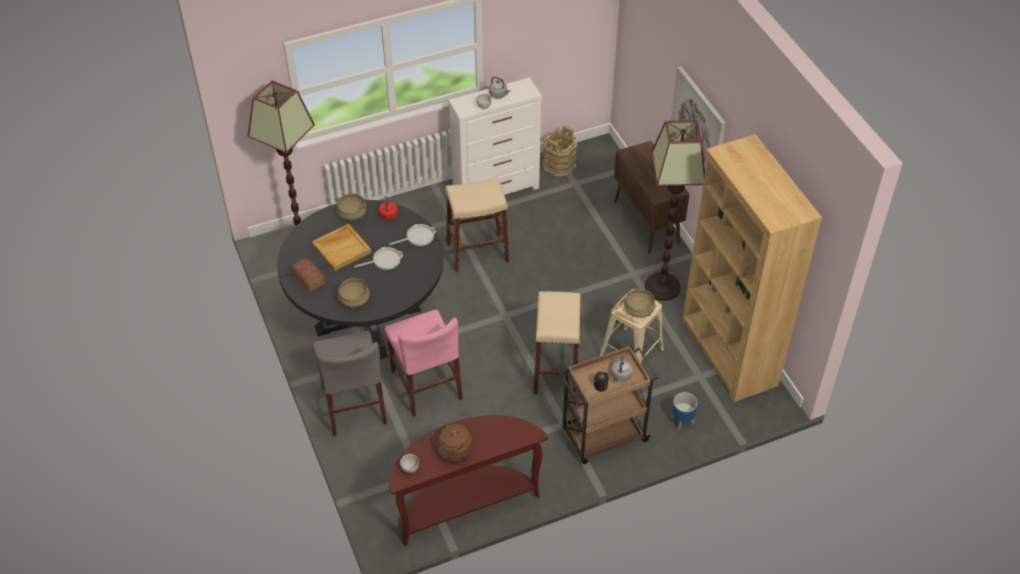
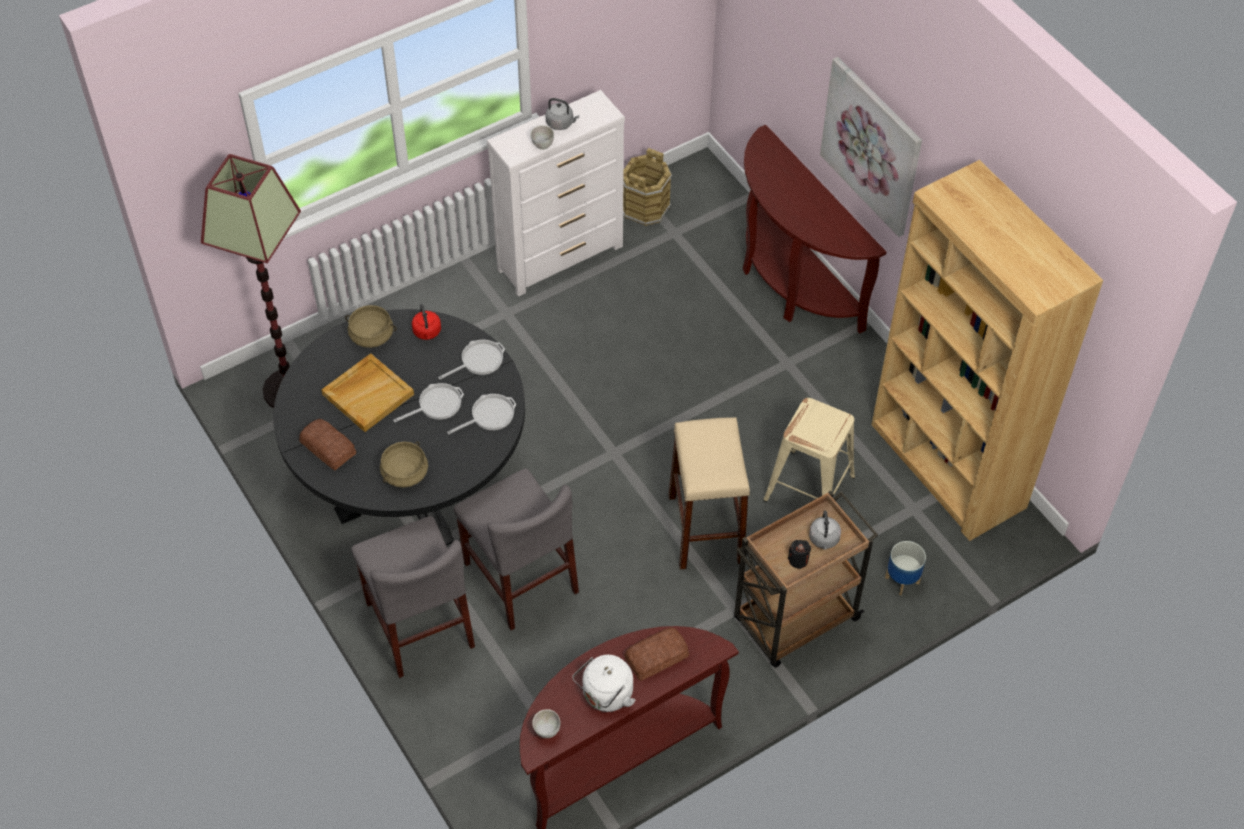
camera: 10 degrees left, 5 degrees up
pink chair [384,310,463,417] -> grey chair [454,468,579,630]
brown kettle [431,424,472,463] -> white kettle [572,655,635,712]
beige stool [446,177,509,272] -> none
brown cabinet [614,141,690,254] -> brown console table [743,125,886,333]
beige cooking pot [624,289,655,318] -> none
floor lamp [645,120,705,301] -> none
none -> frying pan [447,394,516,434]
none -> bread [625,628,689,681]

